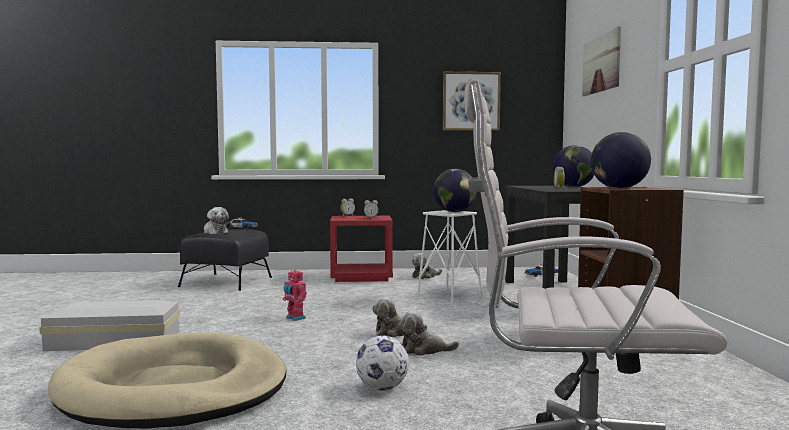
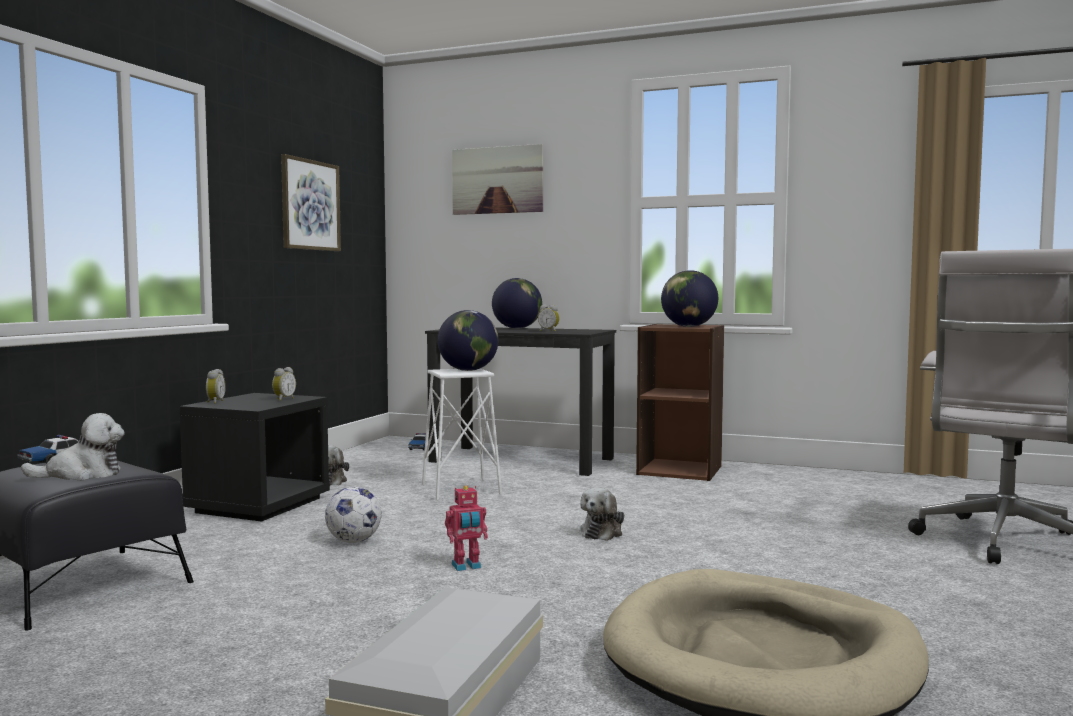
camera: 65 degrees left, 0 degrees up
red nightstand [330,216,393,282] -> black nightstand [180,393,330,522]
football [356,336,409,390] -> football moved to [325,487,382,543]
plush toy [398,310,459,356] -> none

